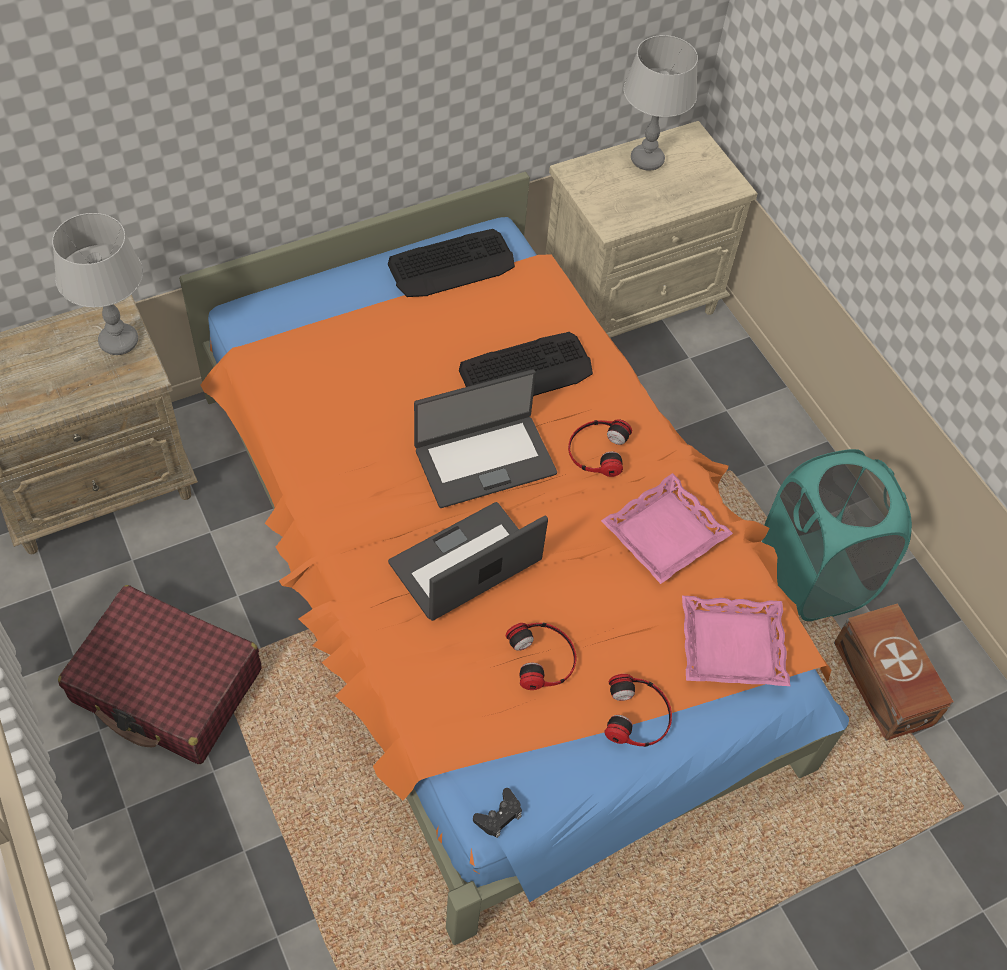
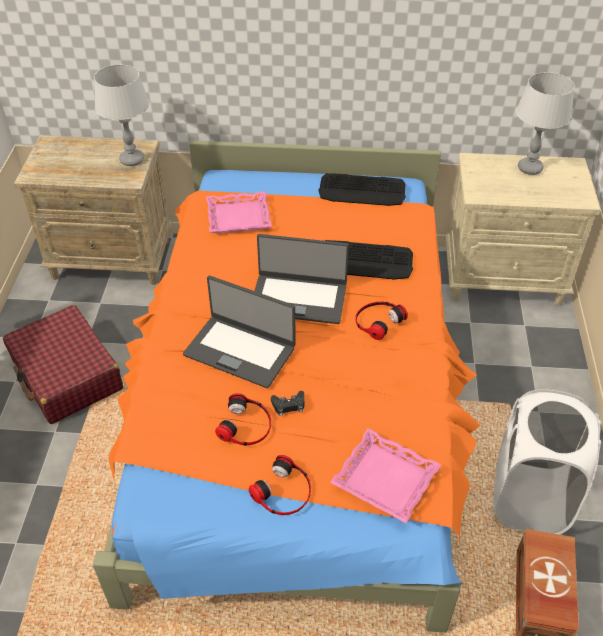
camera: 35 degrees right, 10 degrees down
laptop [388,502,548,621] -> laptop turned 150 degrees counterclockwise [183,276,296,388]
black game controller [473,788,522,838] -> black game controller moved to [271,391,304,416]
pink tray [601,473,733,584] -> pink tray moved to [206,191,272,233]
turquoise laundry basket [762,449,912,621] -> white laundry basket [492,389,602,534]

